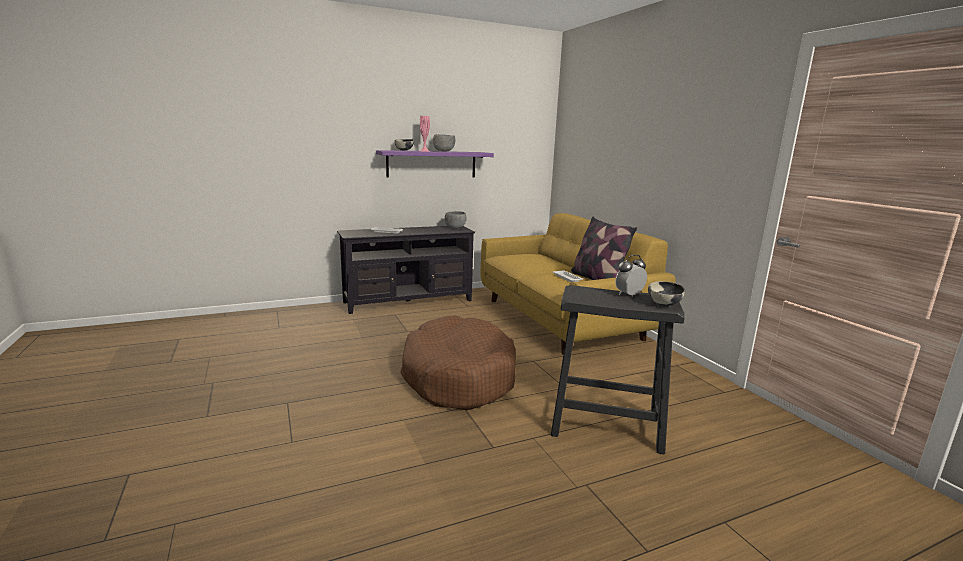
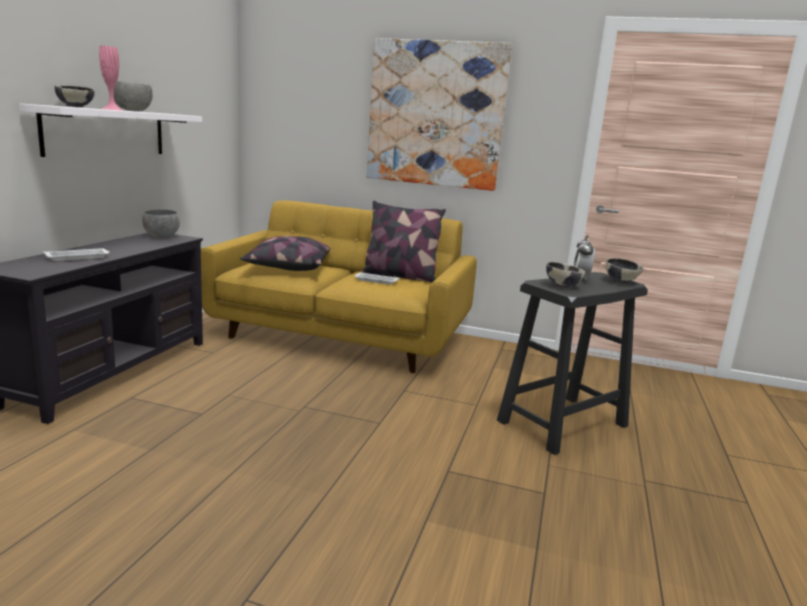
camera: 50 degrees left, 0 degrees up
purple shelf [376,150,494,178] -> white shelf [19,104,202,157]
brown dog bed [400,316,516,410] -> none
none -> pillow [240,236,330,271]
none -> picture [367,38,512,191]
none -> bowl [546,262,585,288]

